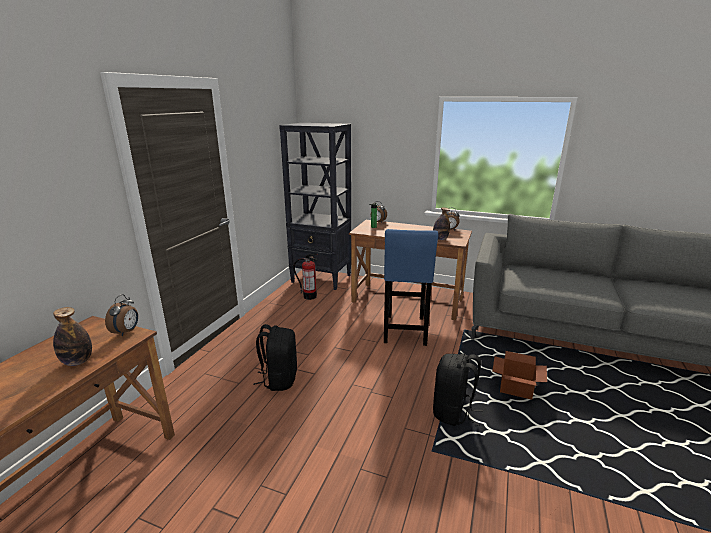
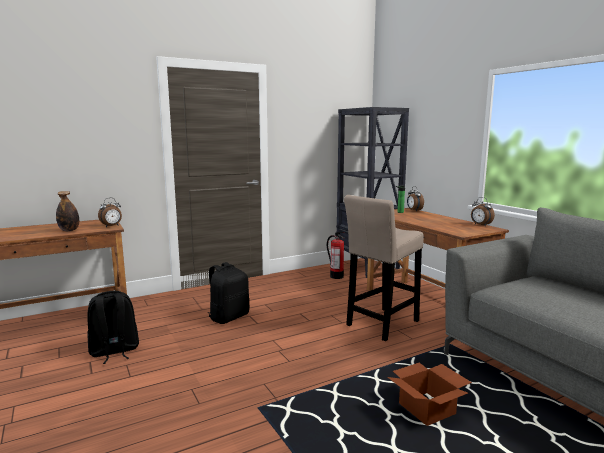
camera: 40 degrees right, 10 degrees down
blue stool [384,229,438,346] -> beige stool [344,195,424,341]
bottle [433,207,450,240] -> none
black backpack [433,353,483,426] -> black backpack moved to [87,291,139,364]

